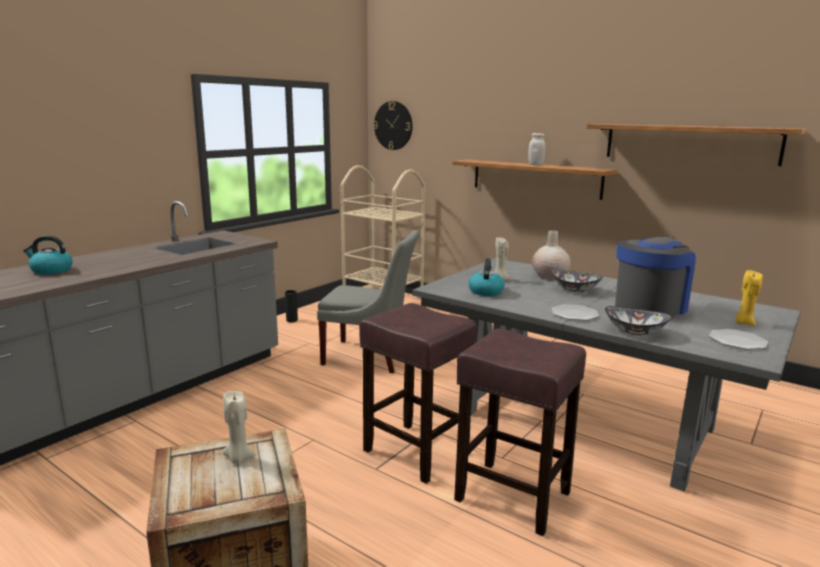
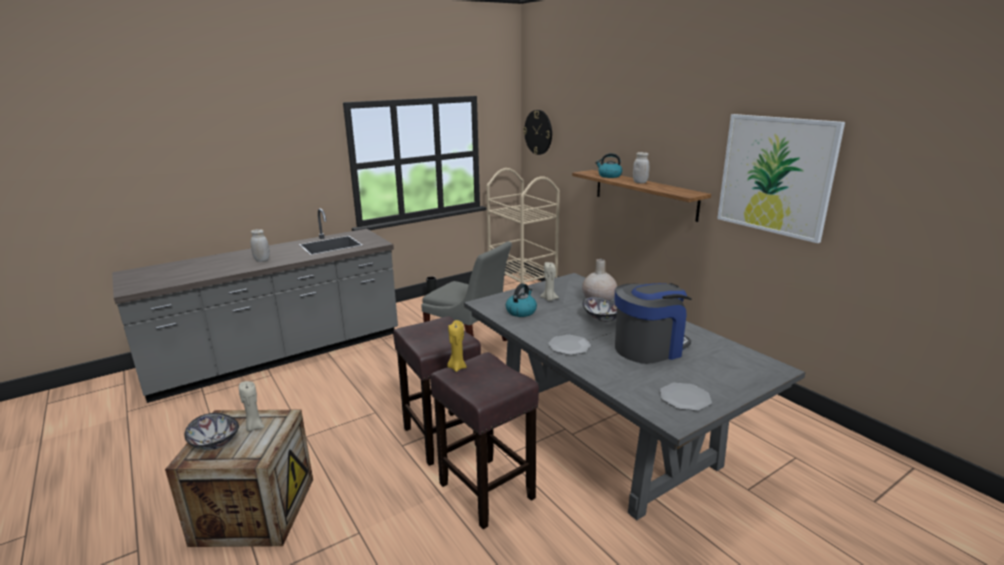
camera: 20 degrees right, 5 degrees up
kettle [23,235,73,275] -> kettle moved to [595,153,622,178]
shelf [587,124,805,166] -> picture [717,114,845,243]
bowl [605,306,671,335] -> bowl moved to [185,413,239,450]
yellow candle [735,270,763,326] -> yellow candle moved to [447,320,467,372]
none -> white jar [250,229,270,262]

